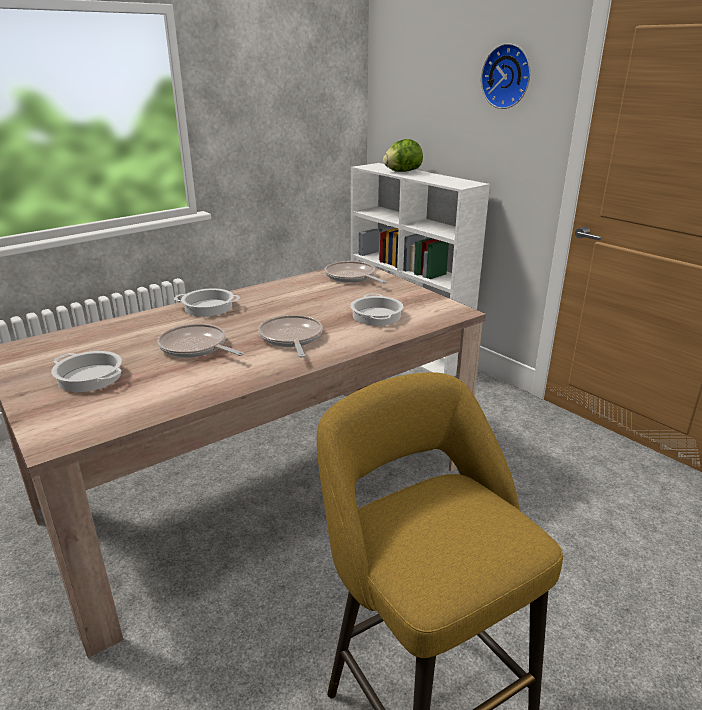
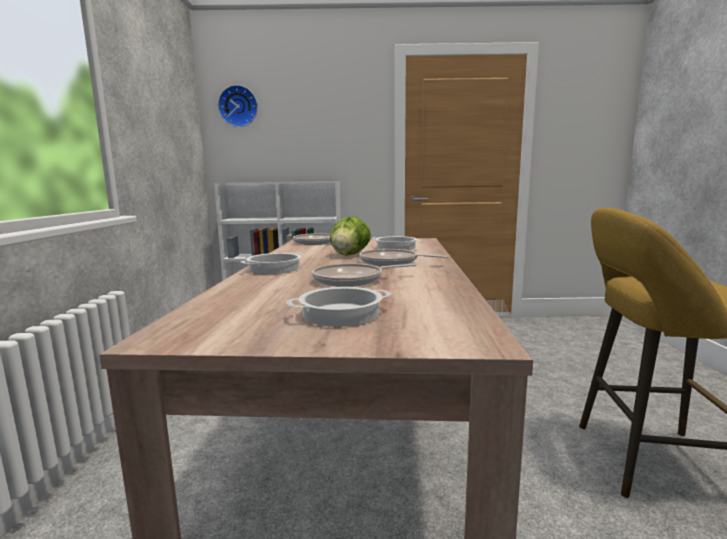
camera: 50 degrees left, 15 degrees down
lettuce [383,139,423,172] -> lettuce moved to [330,216,371,256]
wall clock [481,43,531,109] -> wall clock moved to [218,85,258,127]

